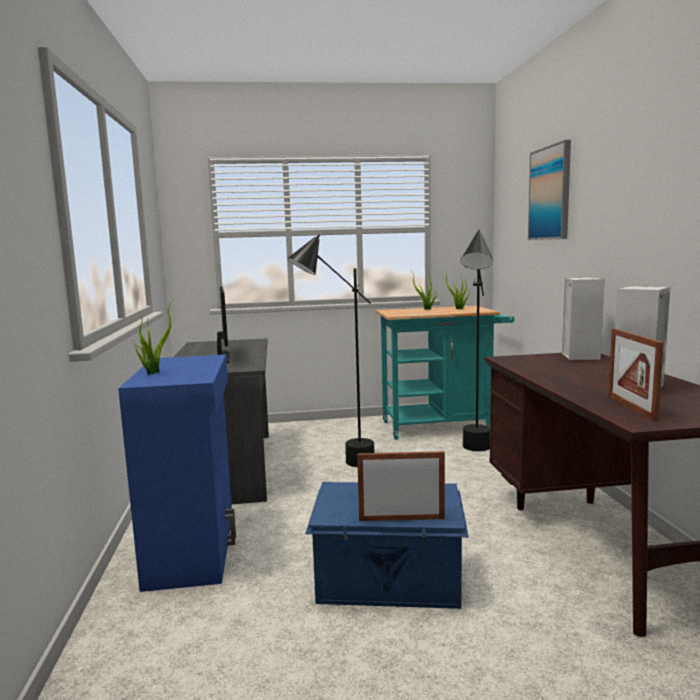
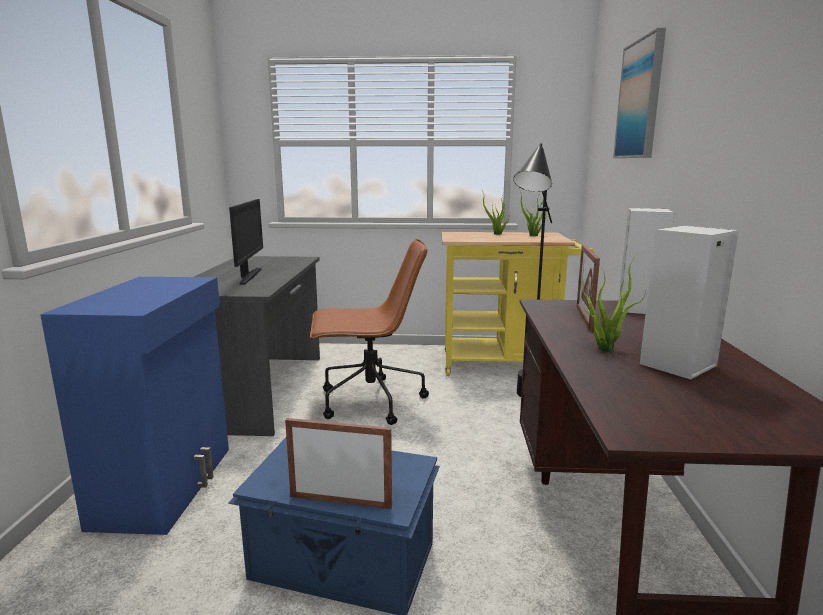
camera: 10 degrees right, 5 degrees up
potted plant [132,302,172,374] -> potted plant moved to [583,255,646,352]
black floor lamp [287,234,374,467] -> brown office chair [310,239,429,425]
turquoise cart [376,306,514,440] -> yellow cart [442,232,594,376]
picture frame [608,328,664,421] -> picture frame moved to [576,245,600,331]

